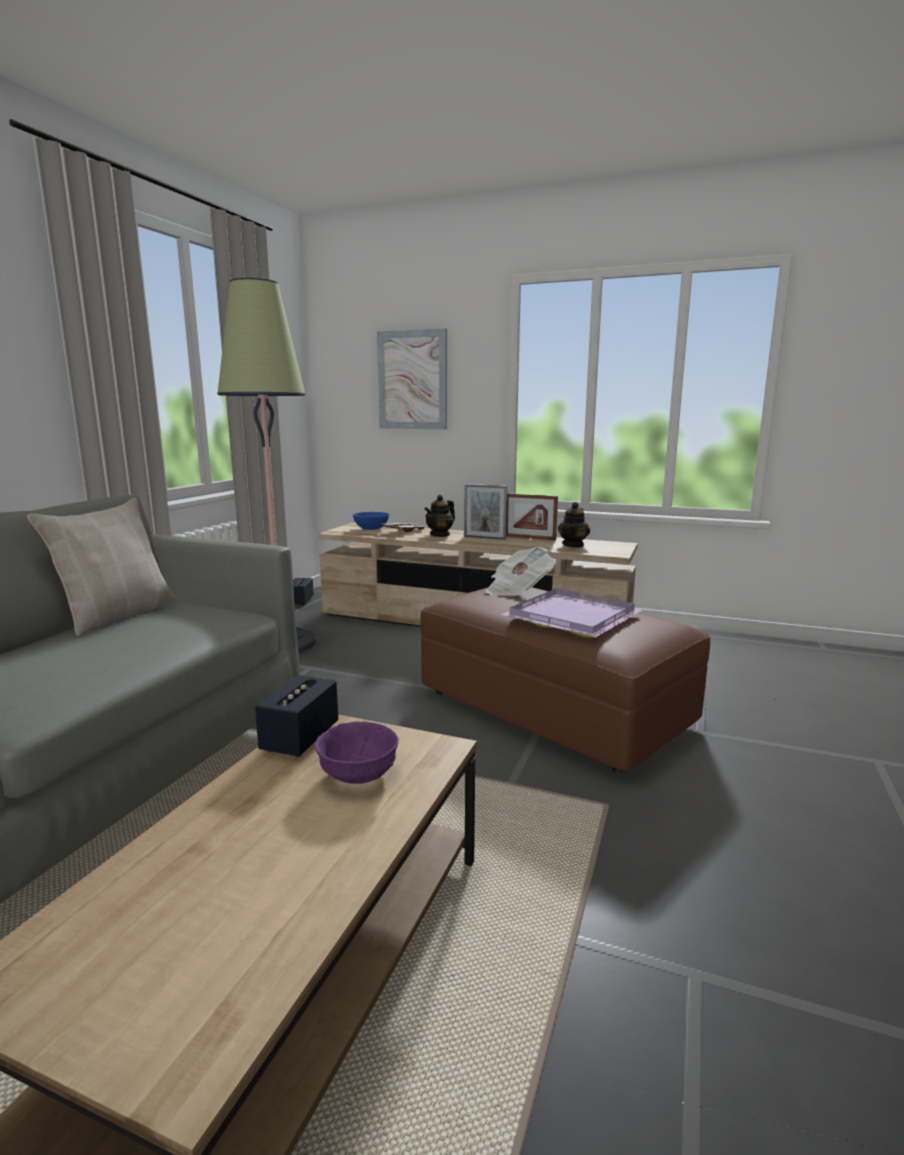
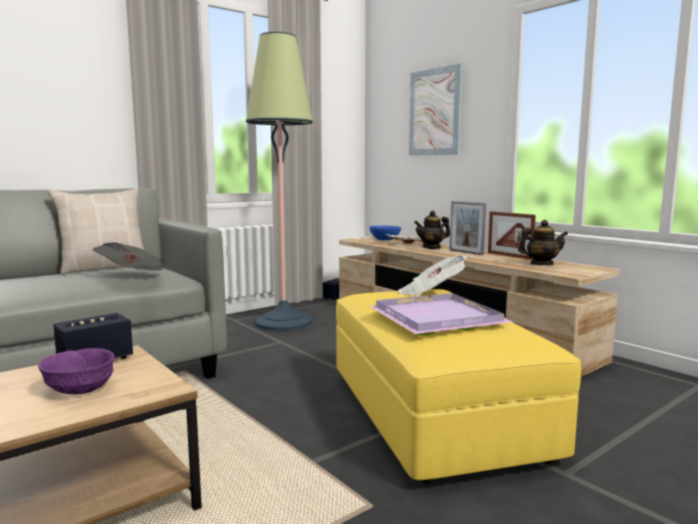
camera: 30 degrees right, 5 degrees down
brown ottoman [420,587,711,772] -> yellow ottoman [336,289,581,483]
teapot [558,502,590,548] -> teapot turned 150 degrees counterclockwise [518,220,568,265]
none -> newspaper [93,243,164,271]

